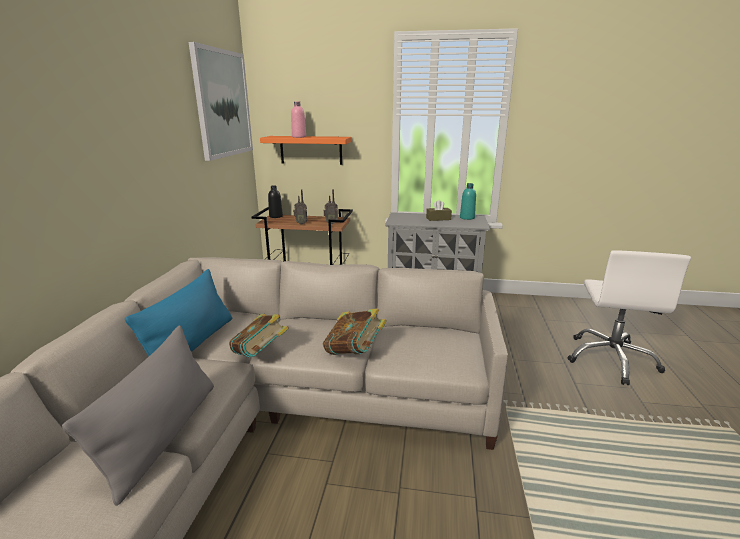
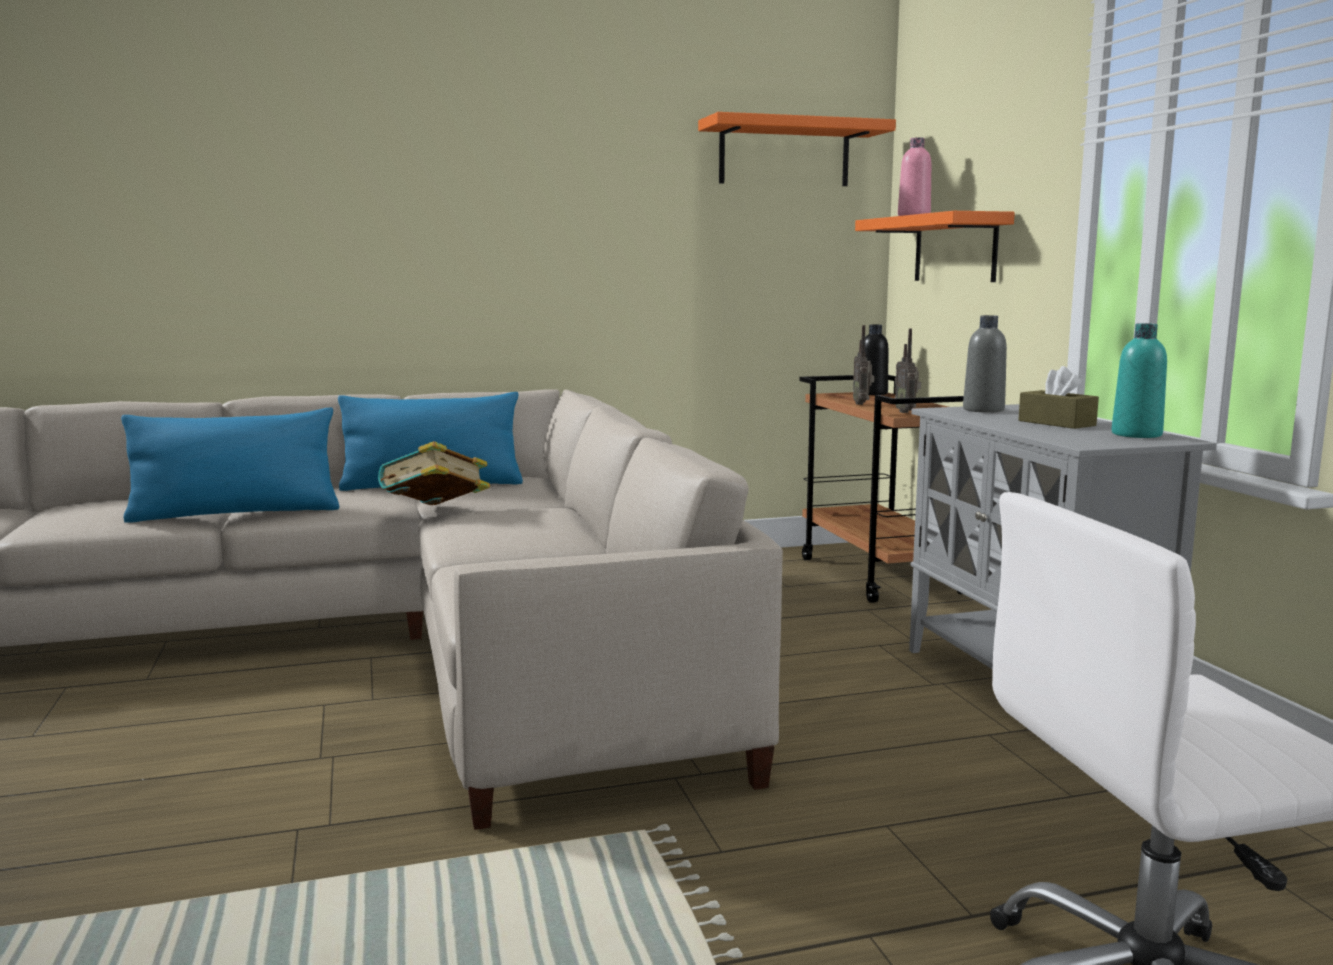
camera: 65 degrees right, 10 degrees down
grey pillow [62,325,214,506] -> blue pillow [121,407,339,523]
picture [189,42,253,161] -> orange shelf [698,112,896,186]
book [323,308,387,355] -> none
none -> grey bottle [963,315,1007,413]

